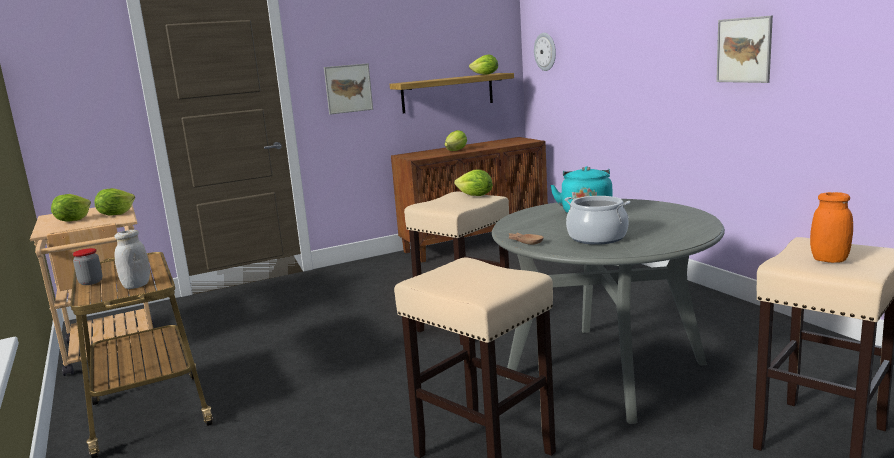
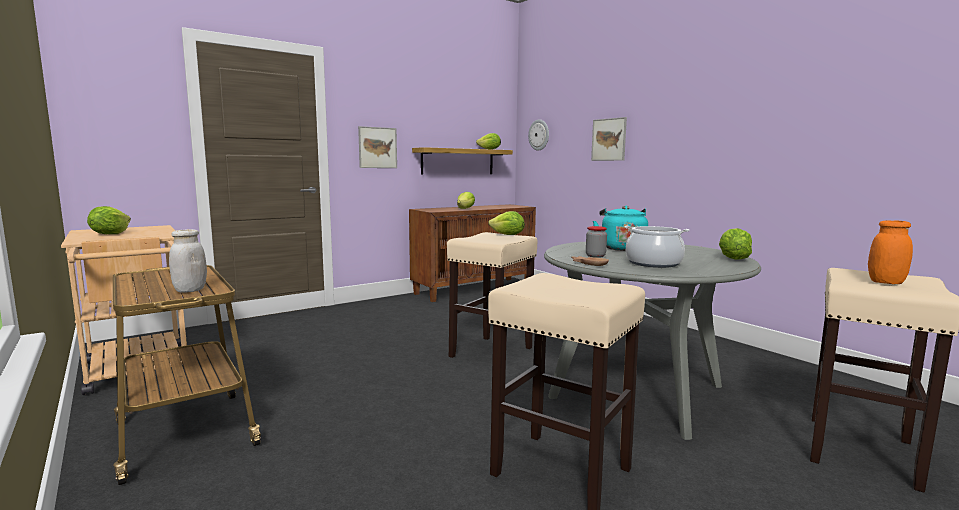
camera: 10 degrees left, 5 degrees down
jar [73,248,102,285] -> jar moved to [586,226,607,258]
lettuce [95,188,135,215] -> lettuce moved to [719,228,752,260]
picture [716,15,773,83] -> picture moved to [591,117,627,161]

